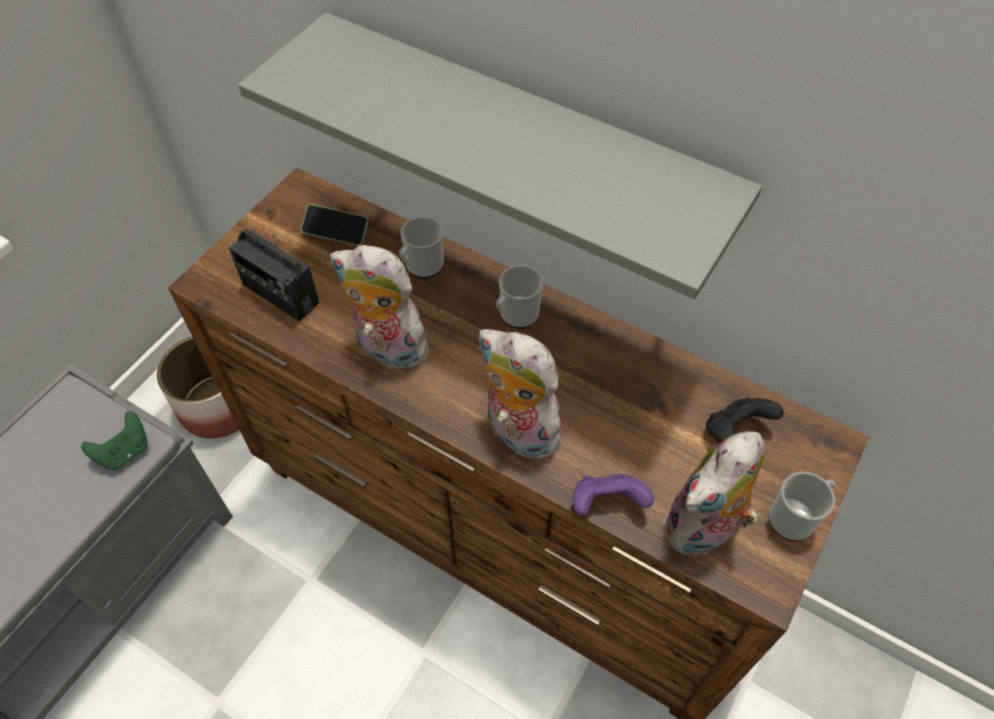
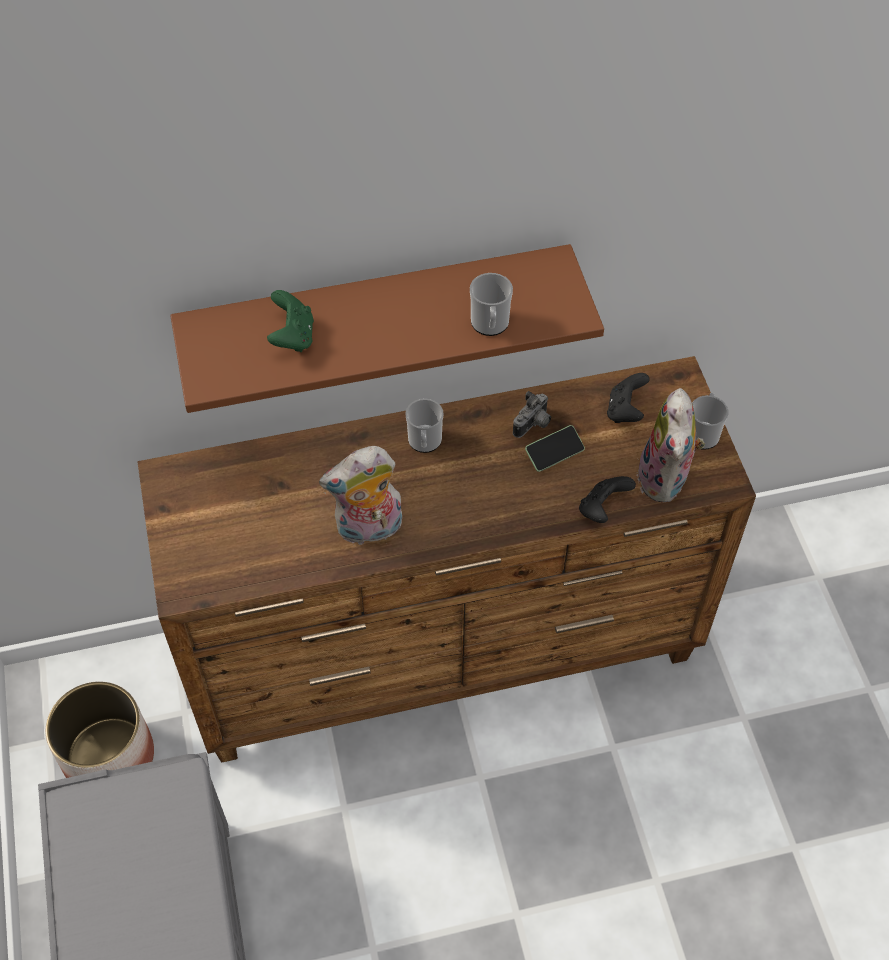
camera: 45 degrees left, 0 degrees up
green game controller [81,411,148,470] -> green game controller moved to [267,290,314,352]
radio [229,229,319,322] -> none
grey shelf [238,12,762,299] -> brown shelf [170,244,604,413]
phone [301,204,368,246] -> phone moved to [525,425,585,472]
mug [399,216,444,278] -> mug moved to [470,273,513,336]
plush toy [478,329,562,459] -> none
purple game controller [573,474,654,516] -> black game controller [579,476,636,523]
none -> camera [513,391,551,438]

